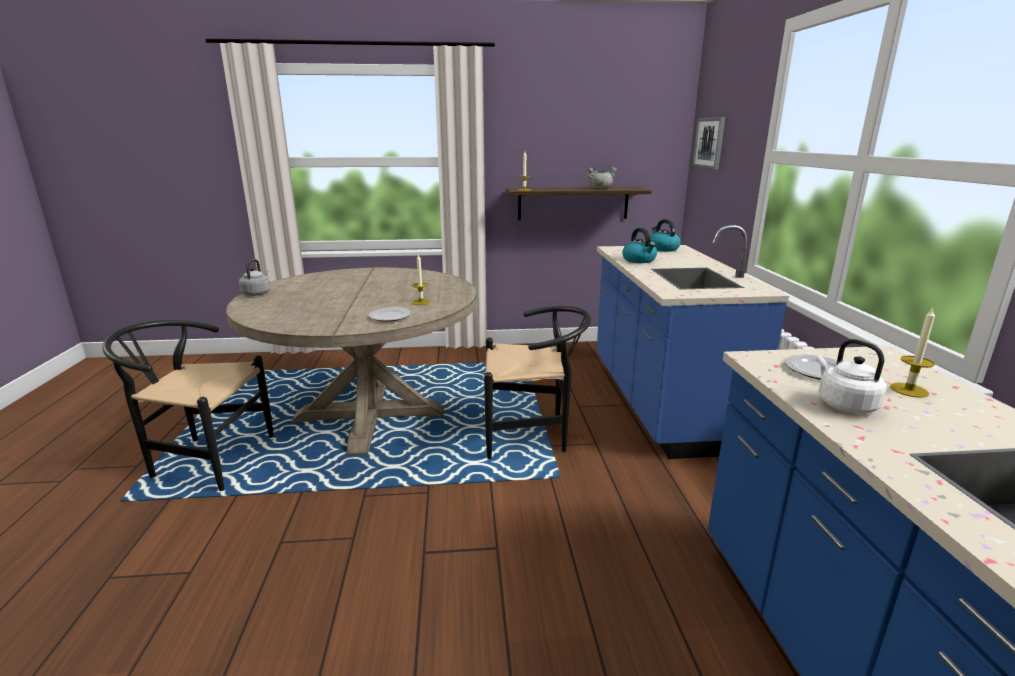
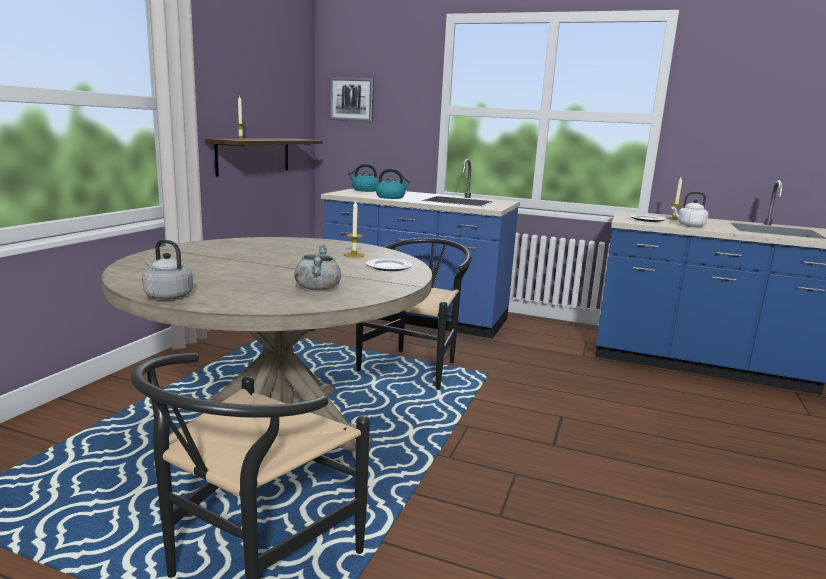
camera: 65 degrees left, 5 degrees down
grey cooking pot [587,167,616,189] -> grey cooking pot moved to [294,245,341,290]

